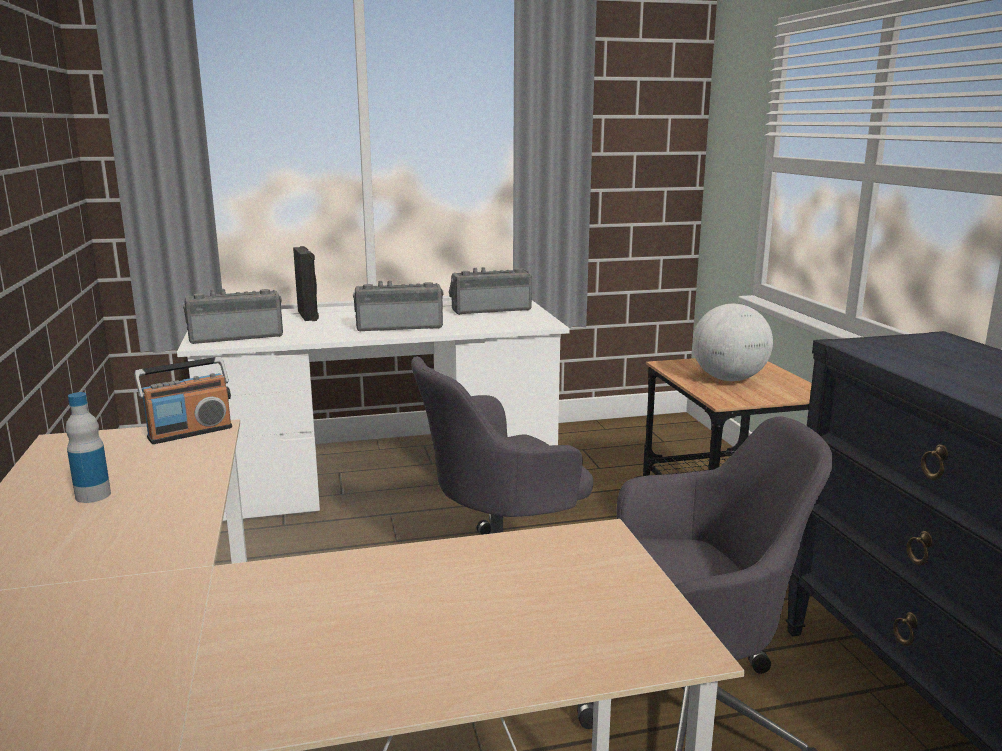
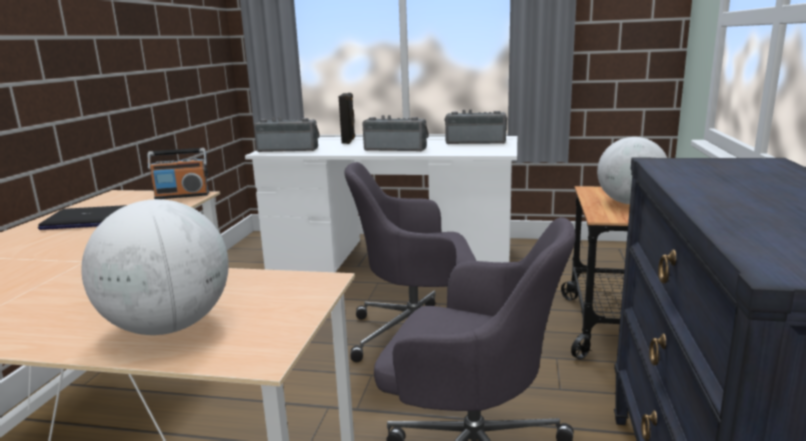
camera: 25 degrees right, 0 degrees up
bottle [66,392,111,503] -> laptop [38,205,127,230]
none -> globe [82,199,229,335]

